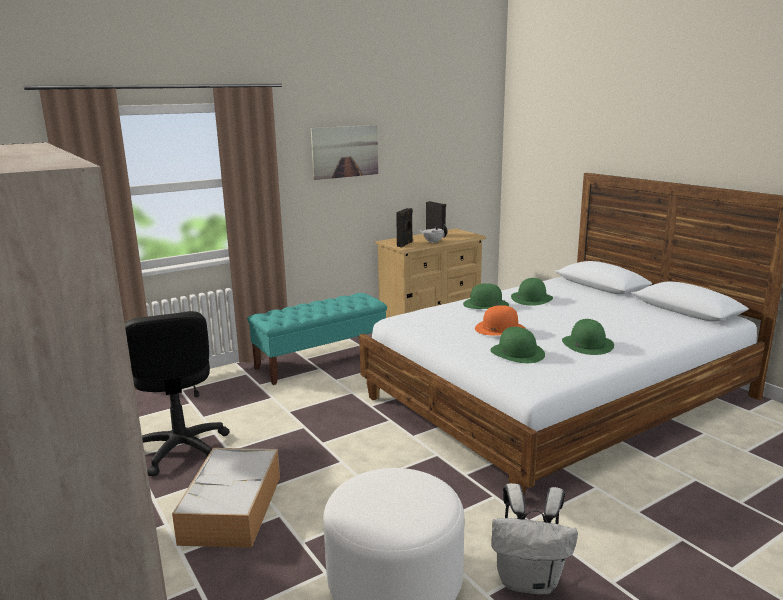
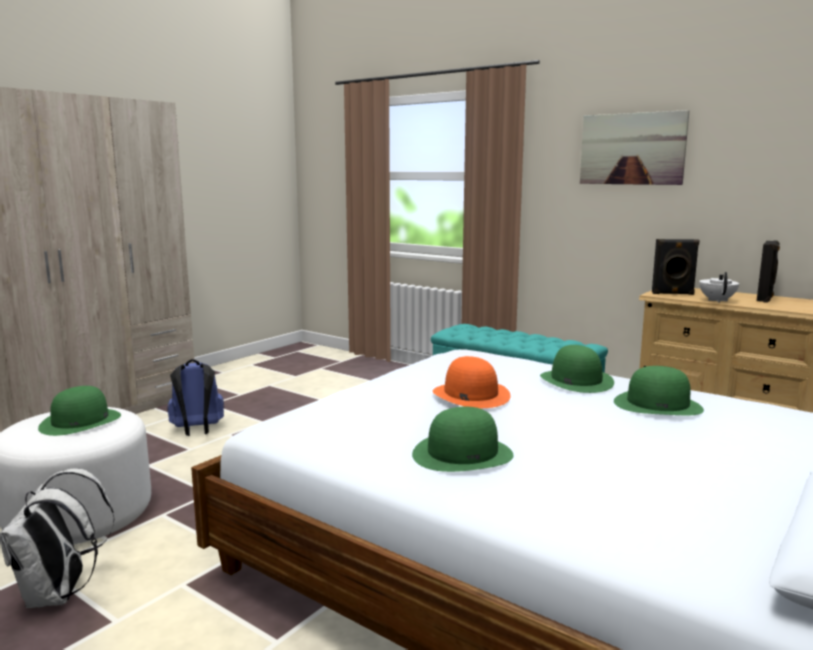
camera: 70 degrees right, 5 degrees down
black office chair [125,311,230,477] -> none
storage box [172,448,280,548] -> blue backpack [167,359,224,436]
green hat [490,327,545,363] -> green hat moved to [38,386,121,436]

